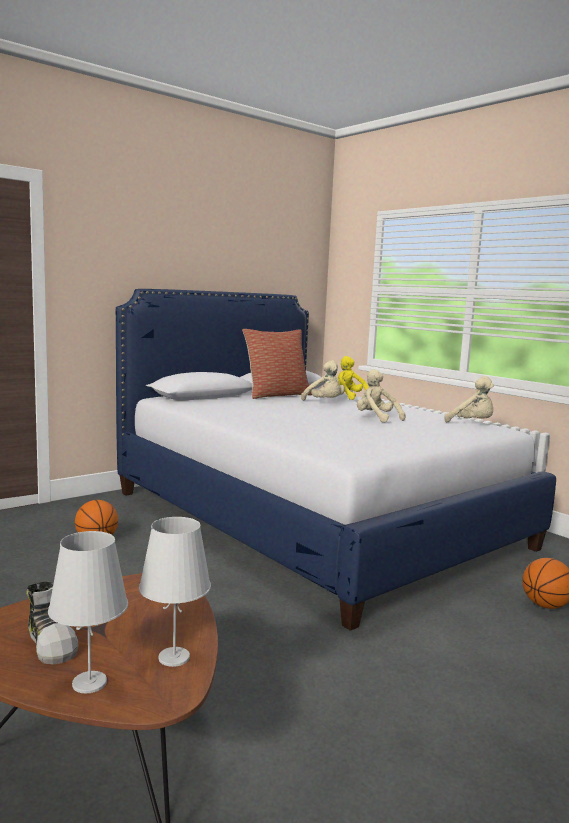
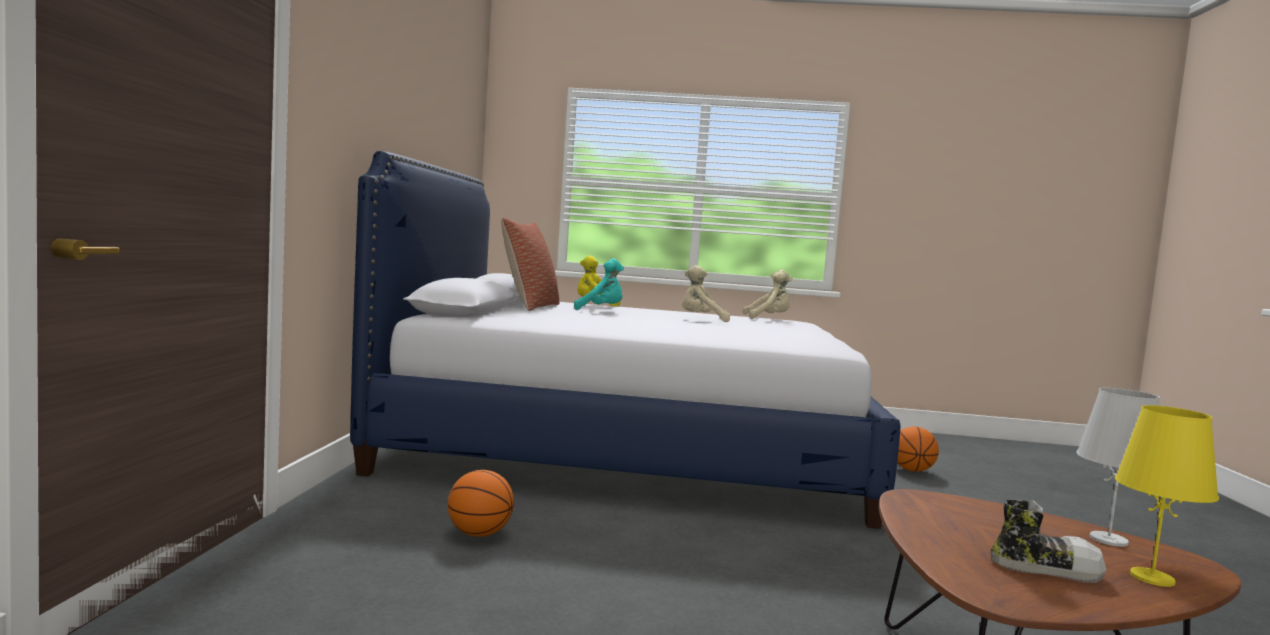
camera: 45 degrees left, 5 degrees down
white table lamp [48,531,128,693] -> yellow table lamp [1115,405,1219,587]
beige plush toy [301,360,345,401] -> turquoise plush toy [574,259,624,310]

